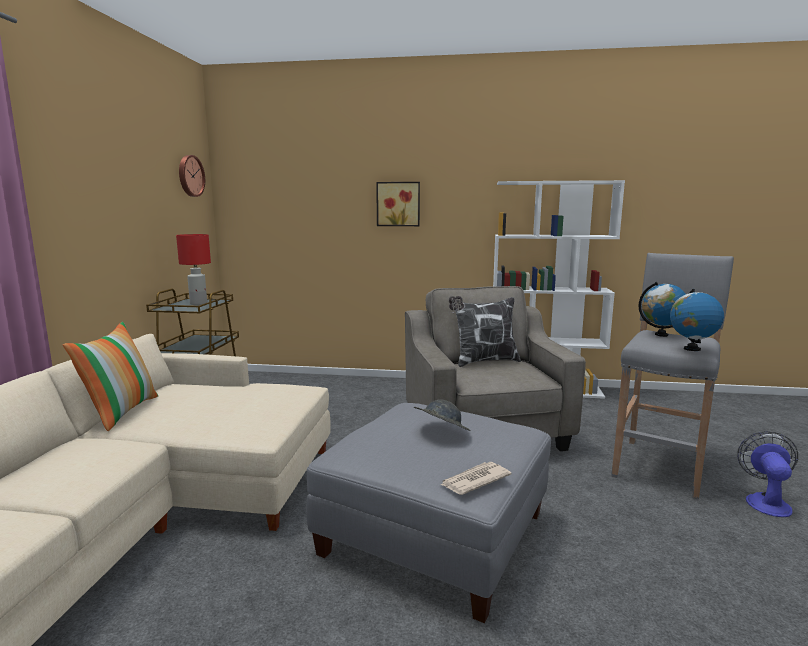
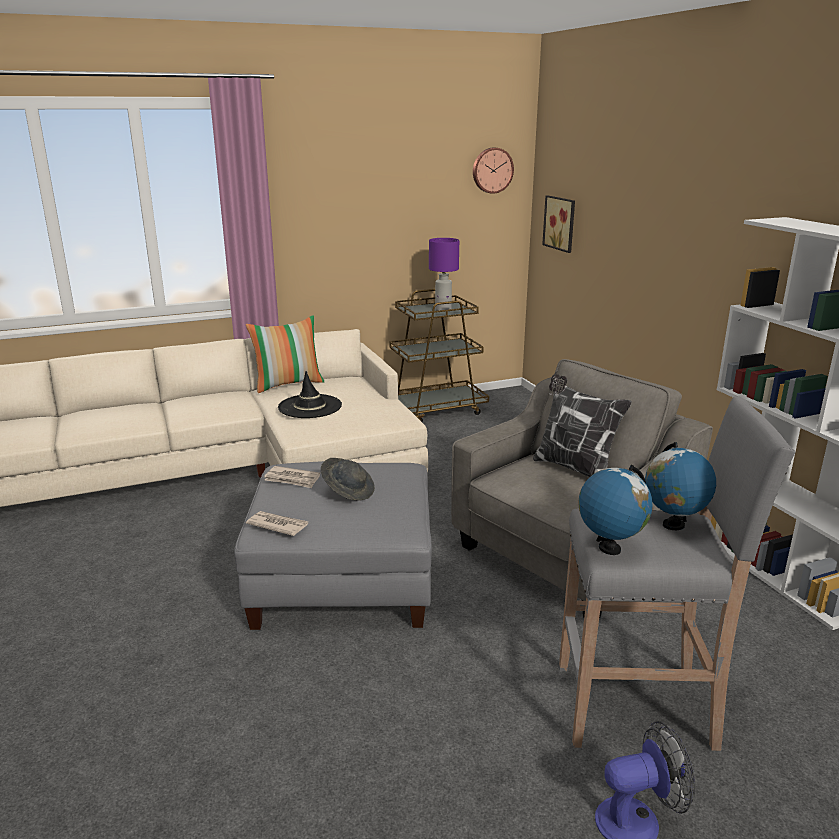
camera: 60 degrees right, 10 degrees up
red table lamp [176,234,211,305] -> purple table lamp [429,238,459,311]
picture [376,182,420,226] -> picture moved to [542,195,575,253]
none -> newspaper [264,466,320,488]
none -> black hat [278,371,342,418]

